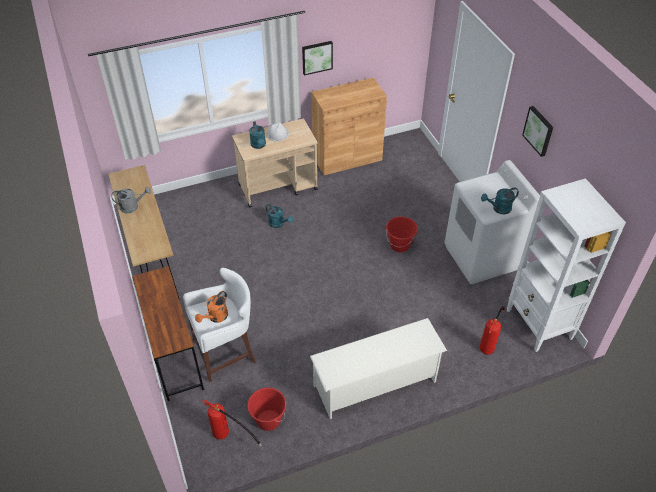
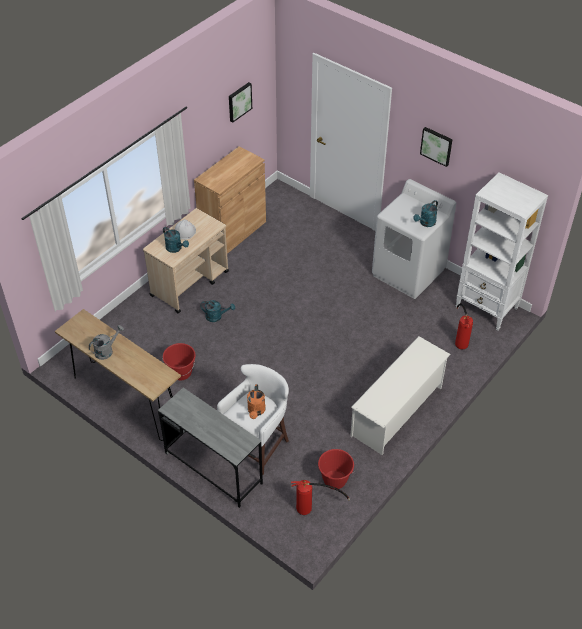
camera: 30 degrees left, 0 degrees up
brown desk [132,266,204,401] -> grey desk [158,387,263,508]
picture [302,41,333,76] -> picture moved to [229,82,252,123]
red bucket [386,216,418,252] -> red bucket moved to [163,343,196,380]

